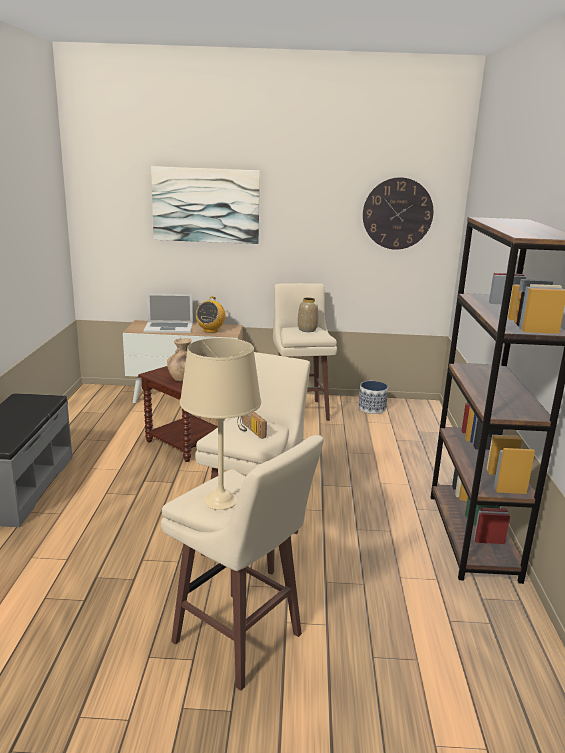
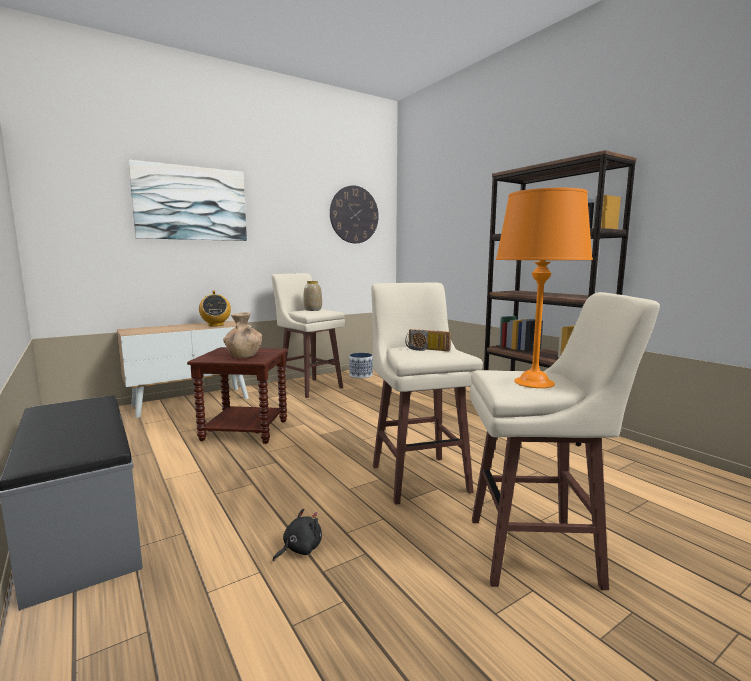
camera: 35 degrees left, 10 degrees down
laptop [144,294,193,333] -> none
beige table lamp [180,338,261,510] -> orange table lamp [496,188,593,388]
none -> black plush toy [273,509,322,561]

